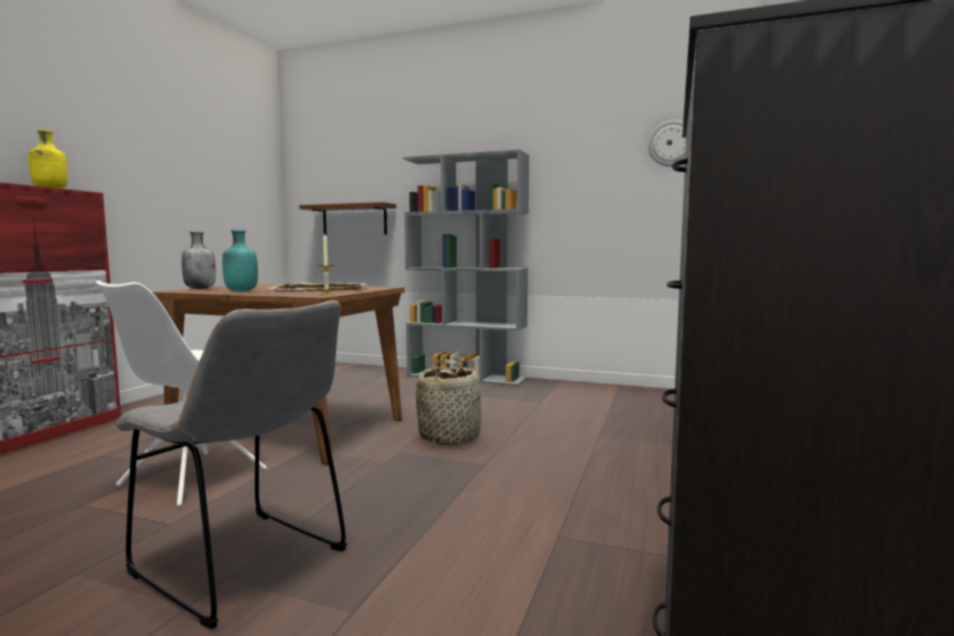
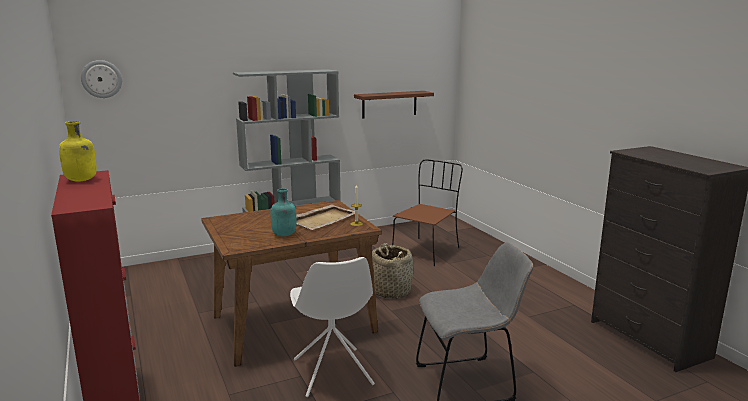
camera: 45 degrees left, 10 degrees up
grey bottle [181,231,216,289] -> none
brown shelf [299,202,396,235] -> brown shelf moved to [354,91,434,118]
wall clock [648,120,686,167] -> wall clock moved to [81,60,122,98]
none -> brown chair [392,159,463,266]

